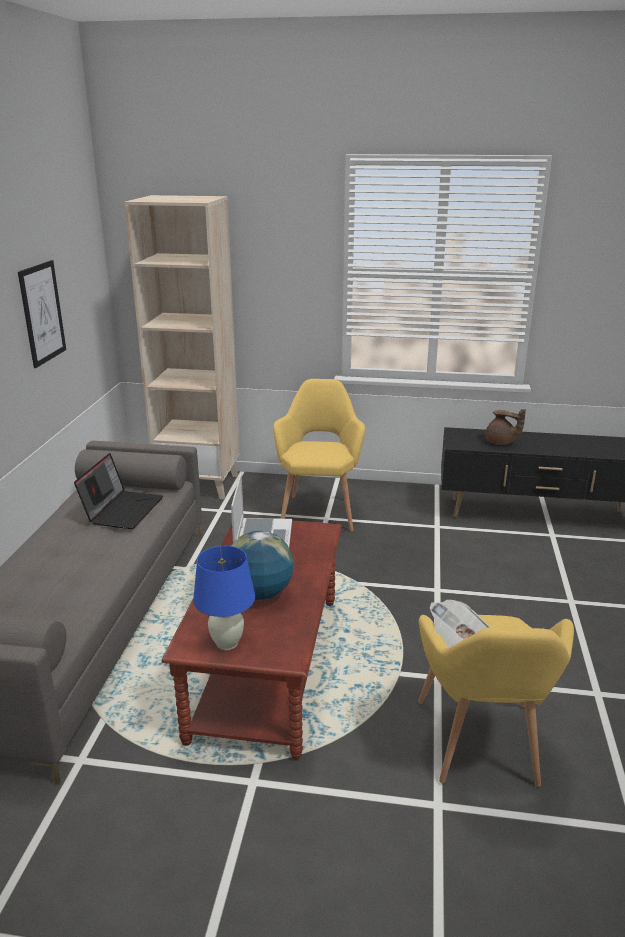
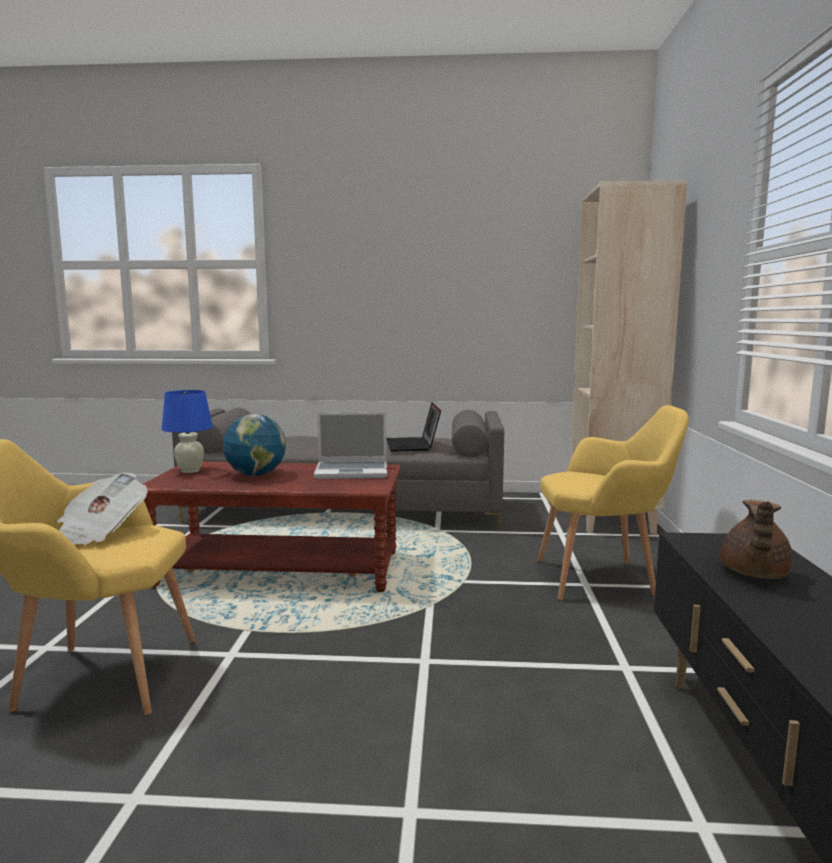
camera: 85 degrees right, 15 degrees down
picture [18,260,66,368] -> none
laptop [74,453,163,529] -> laptop turned 75 degrees clockwise [386,402,441,451]

